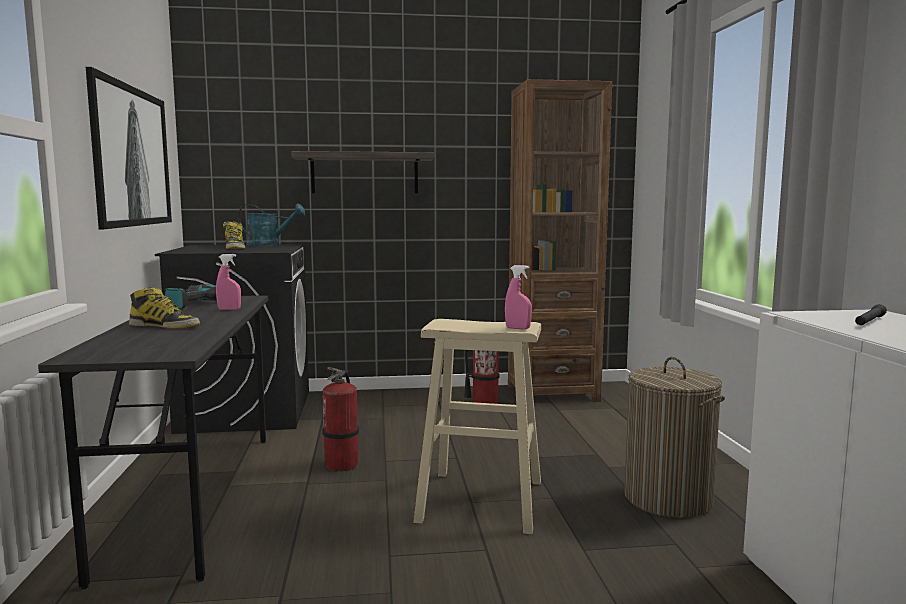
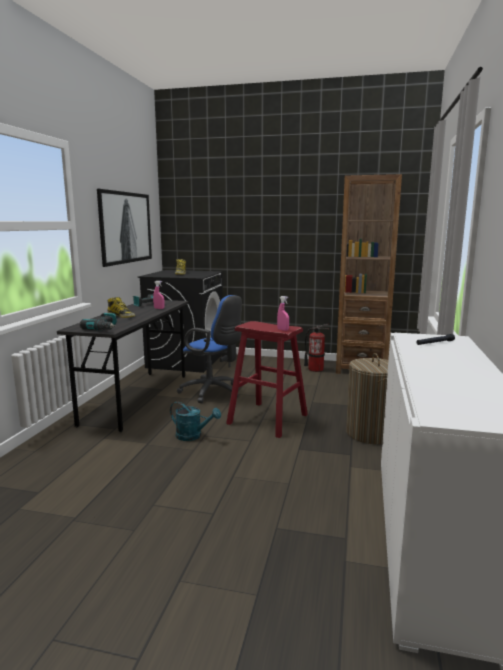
camera: 20 degrees right, 5 degrees up
turquoise watering can [238,203,305,246] -> turquoise watering can moved to [170,402,221,441]
shelf [292,151,435,193] -> none
fire extinguisher [322,367,359,472] -> blue office chair [177,295,242,403]
beige stool [413,319,541,534] -> red stool [226,321,308,438]
none -> power drill [80,313,117,330]

